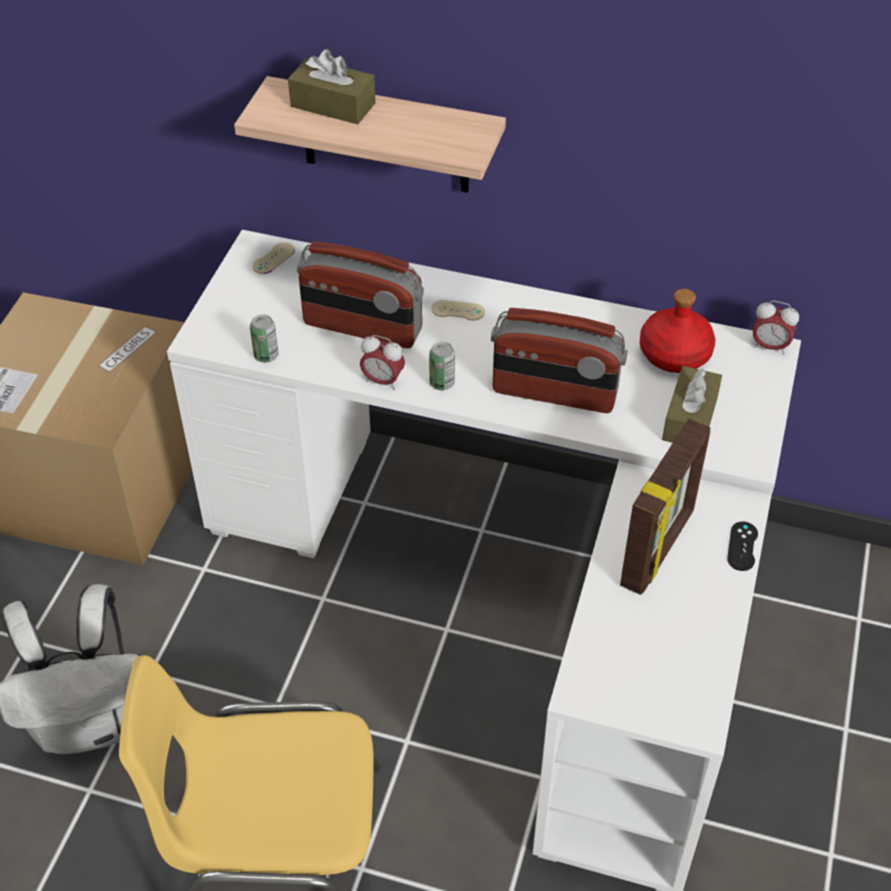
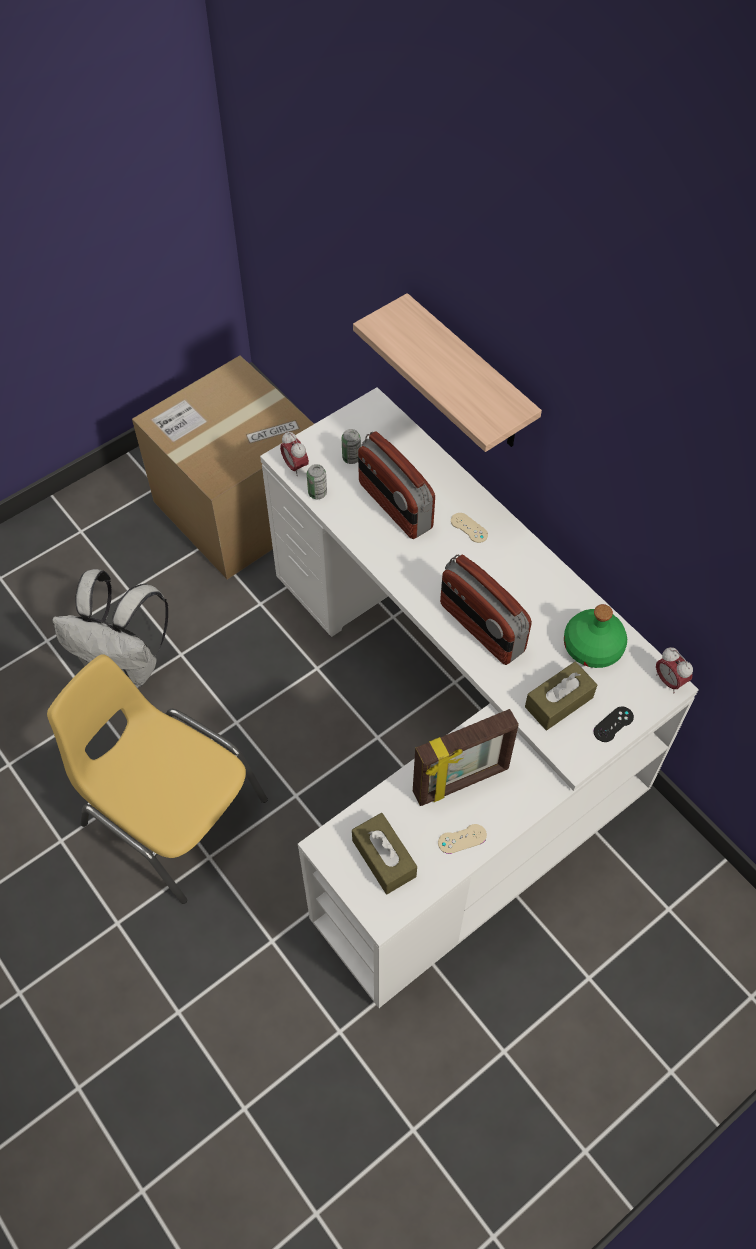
camera: 35 degrees right, 10 degrees up
beige game controller [252,242,295,274] -> beige game controller moved to [438,824,487,854]
brown tissue box [288,49,376,124] -> brown tissue box moved to [352,813,417,894]
alarm clock [360,335,405,390] -> alarm clock moved to [280,432,309,476]
can [429,342,455,390] -> can moved to [341,429,361,464]
red bottle [640,289,715,373] -> green bottle [564,604,627,668]
black game controller [727,521,758,571] -> black game controller moved to [594,707,634,742]

